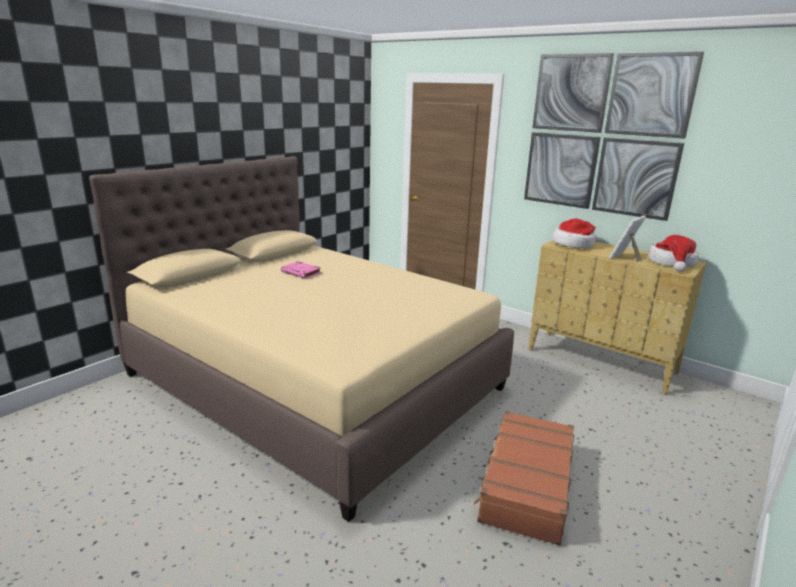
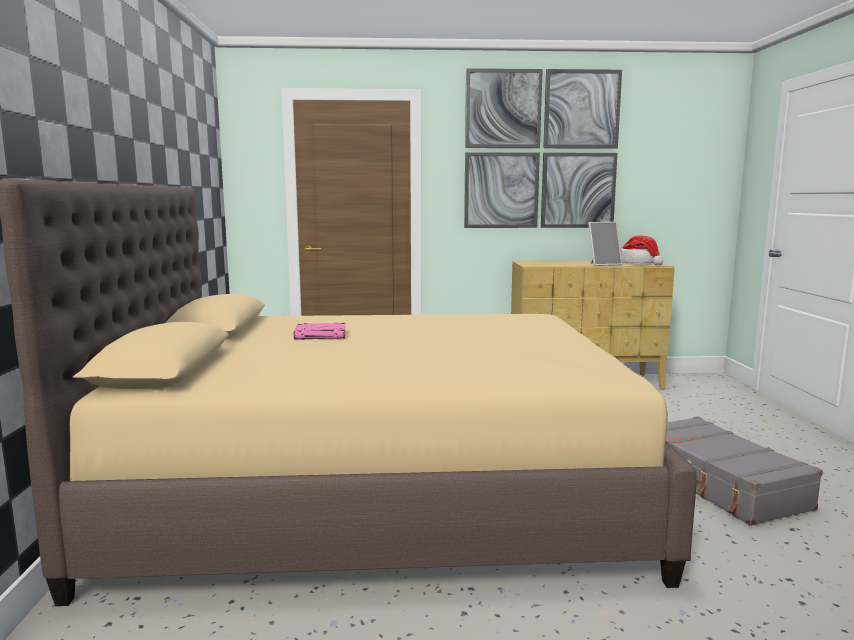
camera: 40 degrees left, 10 degrees down
brown suitcase [474,411,574,546] -> grey suitcase [666,417,823,526]
hat [552,219,598,249] -> none
picture frame [609,215,646,262] -> picture frame turned 105 degrees counterclockwise [588,222,622,266]

